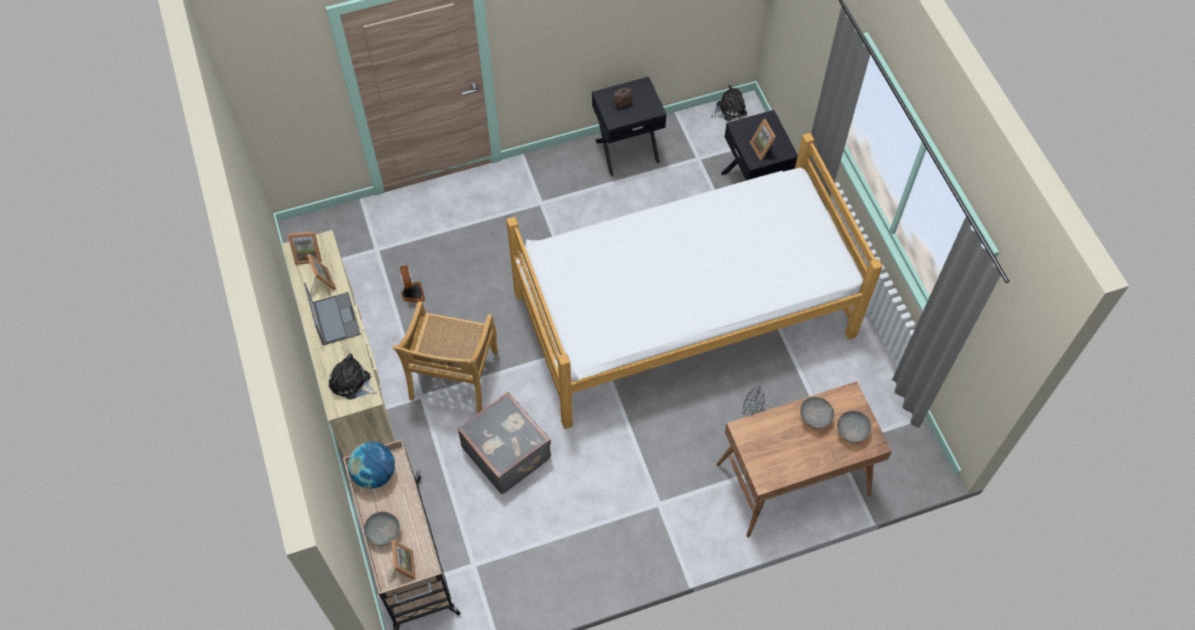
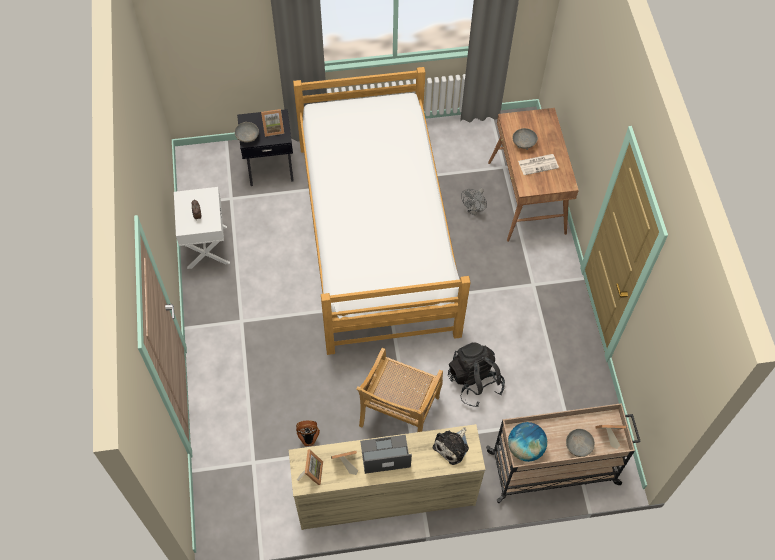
camera: 80 degrees left, 0 degrees up
beige chair [393,301,498,413] -> beige chair turned 90 degrees clockwise [356,348,443,432]
grey suitcase [458,392,551,494] -> black backpack [448,342,505,407]
black nightstand [592,77,667,177] -> white nightstand [174,187,230,269]
plush toy [711,85,747,121] -> none
grey bowl [837,411,872,443] -> grey bowl moved to [235,122,259,143]
none -> newspaper [518,154,559,175]

